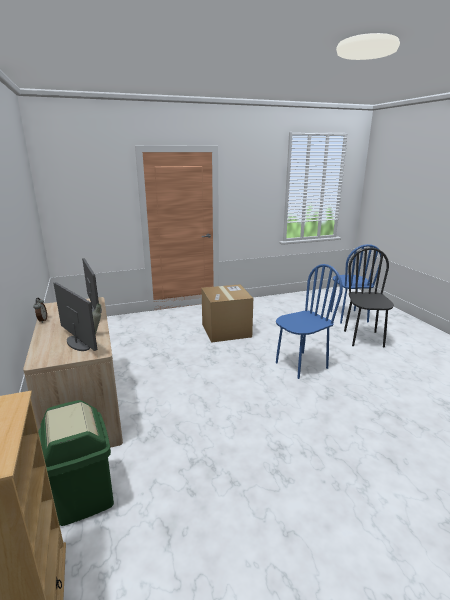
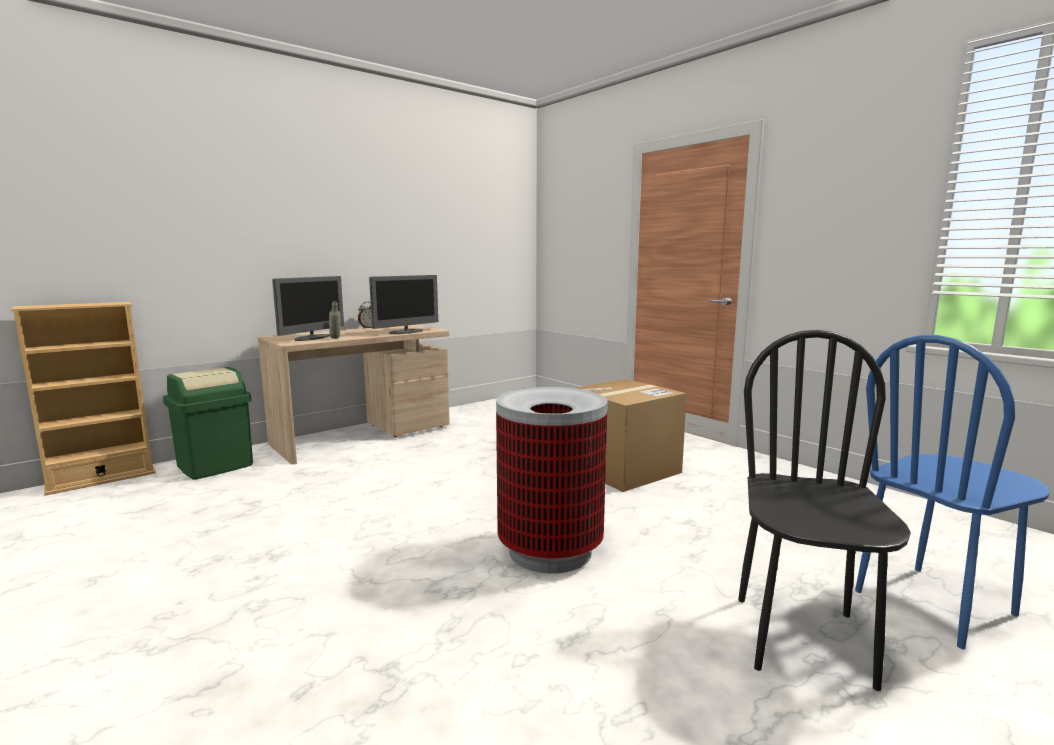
camera: 70 degrees right, 10 degrees down
blue chair [276,264,343,379] -> trash can [496,387,608,573]
black chair [344,247,394,348] -> black chair turned 60 degrees counterclockwise [738,330,911,691]

